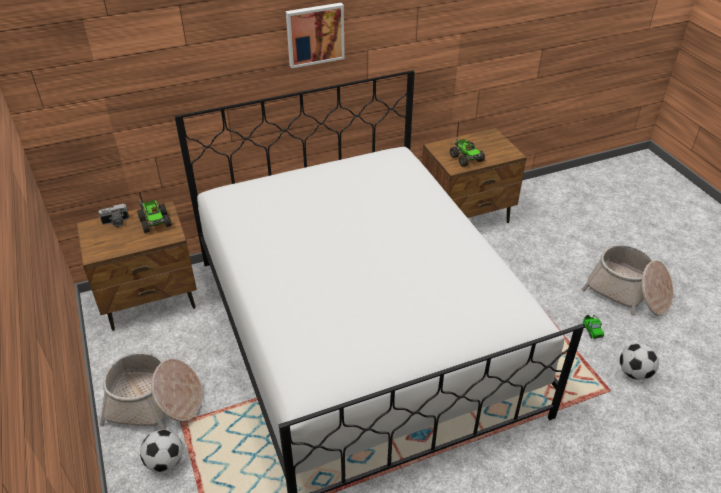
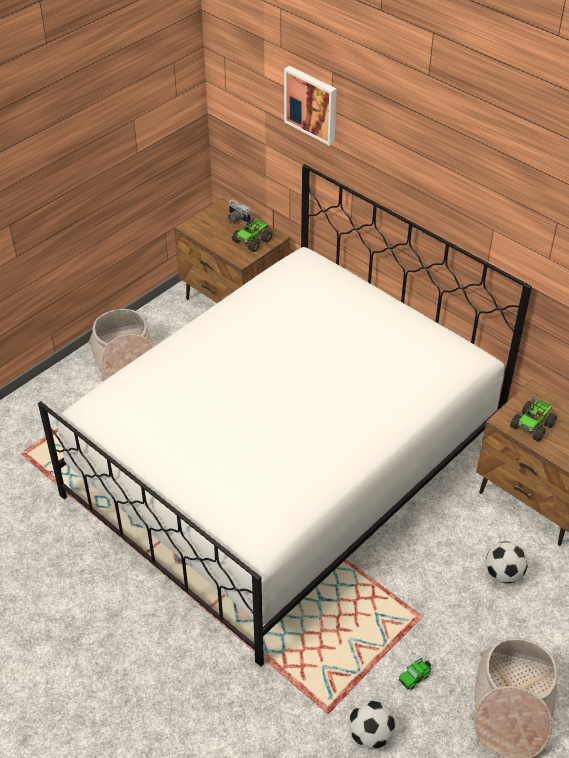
camera: 65 degrees right, 5 degrees up
football [140,430,183,472] -> football moved to [486,542,528,583]
picture [286,3,345,68] -> picture moved to [284,66,337,146]

